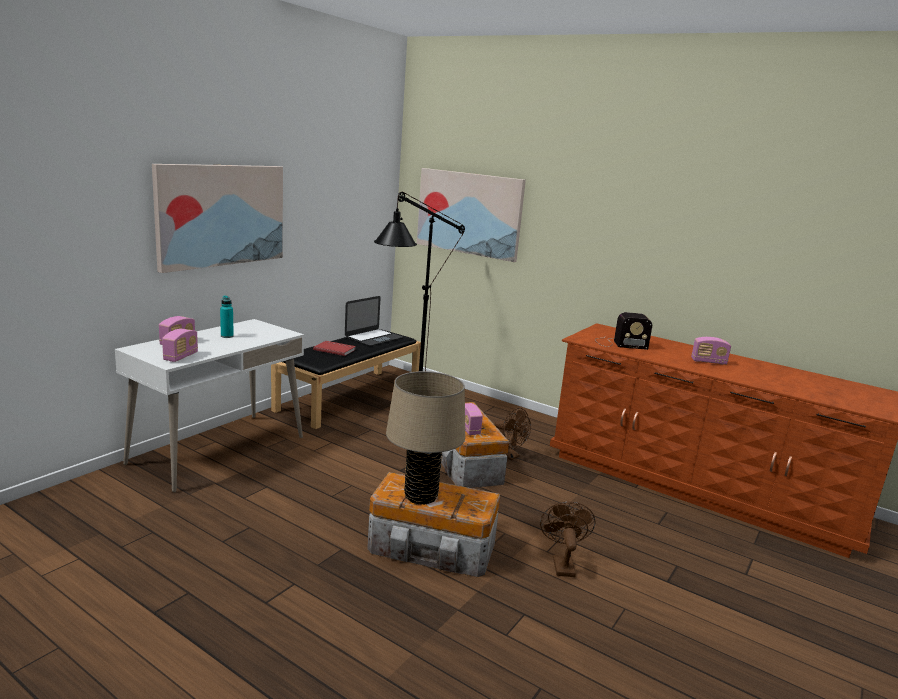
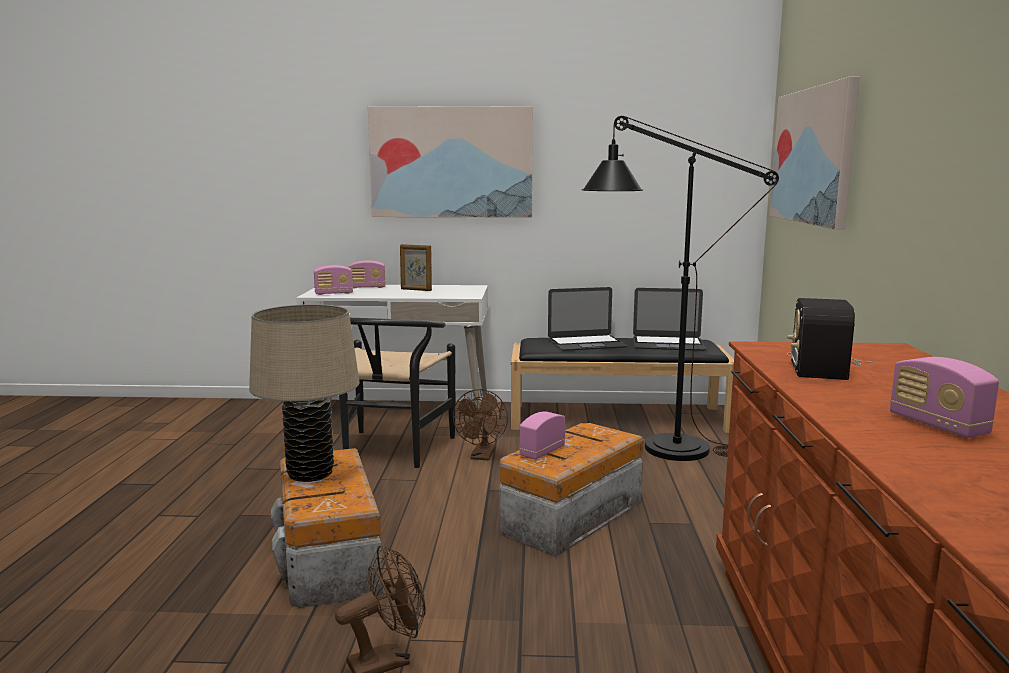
camera: 60 degrees right, 5 degrees down
turquoise bottle [220,296,234,338] -> picture frame [400,244,432,291]
red book [313,341,356,356] -> laptop [548,287,628,351]
brown fan [495,408,531,460] -> brown fan moved to [453,389,508,460]
radio [595,312,652,350] -> radio turned 45 degrees clockwise [787,298,874,380]
none -> black chair [339,318,456,468]

